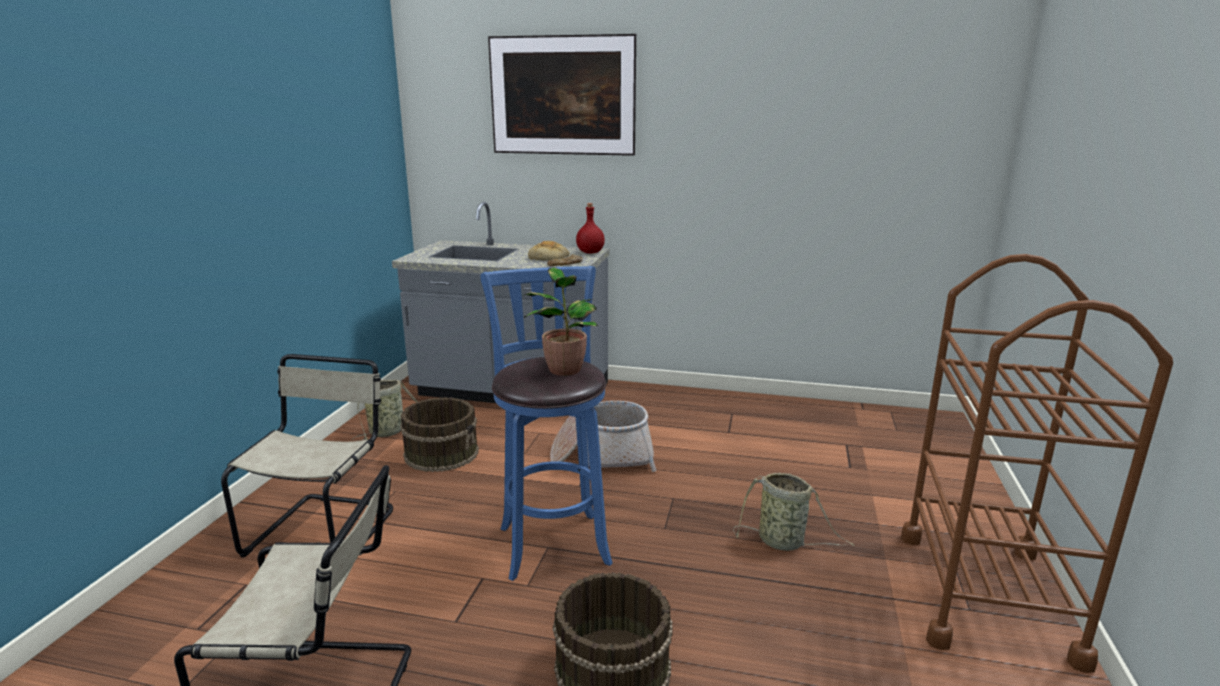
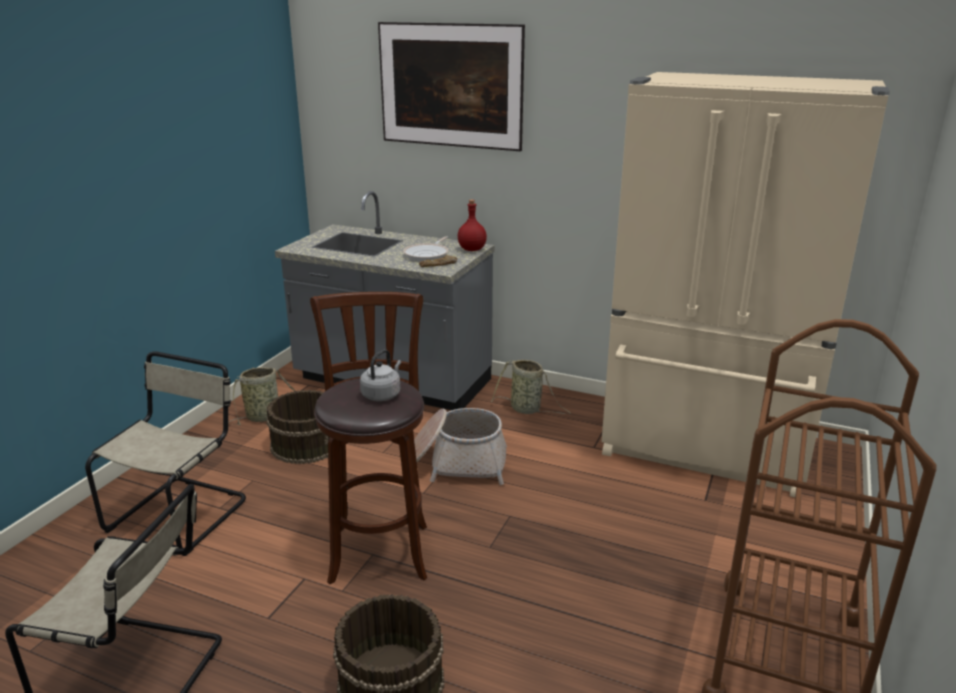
camera: 10 degrees right, 5 degrees up
blue stool [480,266,613,581] -> brown stool [310,292,427,584]
potted plant [523,267,599,376] -> grey kettle [360,349,401,401]
bread [528,241,570,261] -> frying pan [403,236,448,261]
basket [733,473,855,551] -> basket moved to [491,360,571,414]
none -> beige fridge [601,72,890,497]

